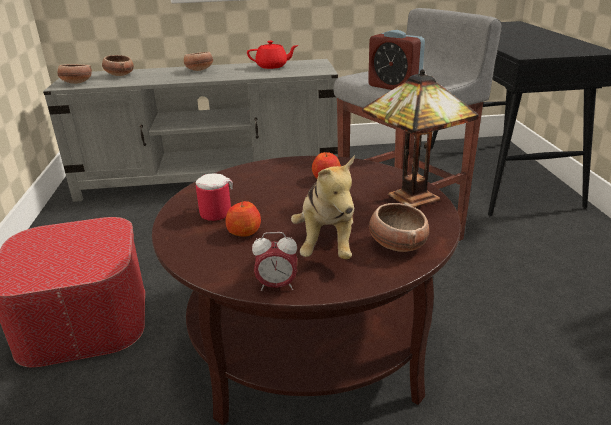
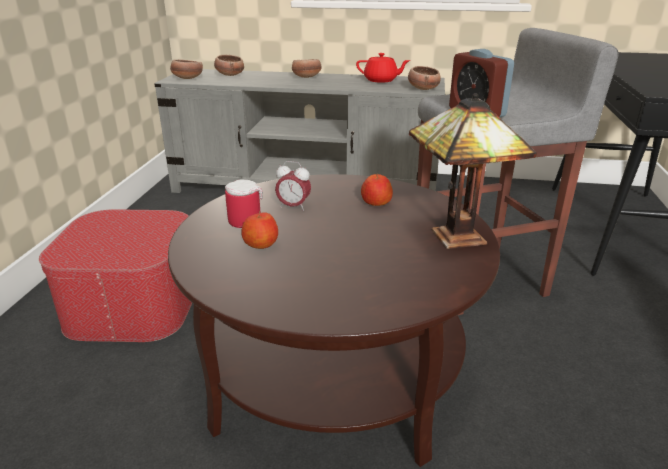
camera: 15 degrees right, 0 degrees up
alarm clock [252,232,297,291] -> alarm clock moved to [275,161,311,211]
plush toy [291,156,355,259] -> none
bowl [369,203,429,252] -> bowl moved to [408,66,441,90]

